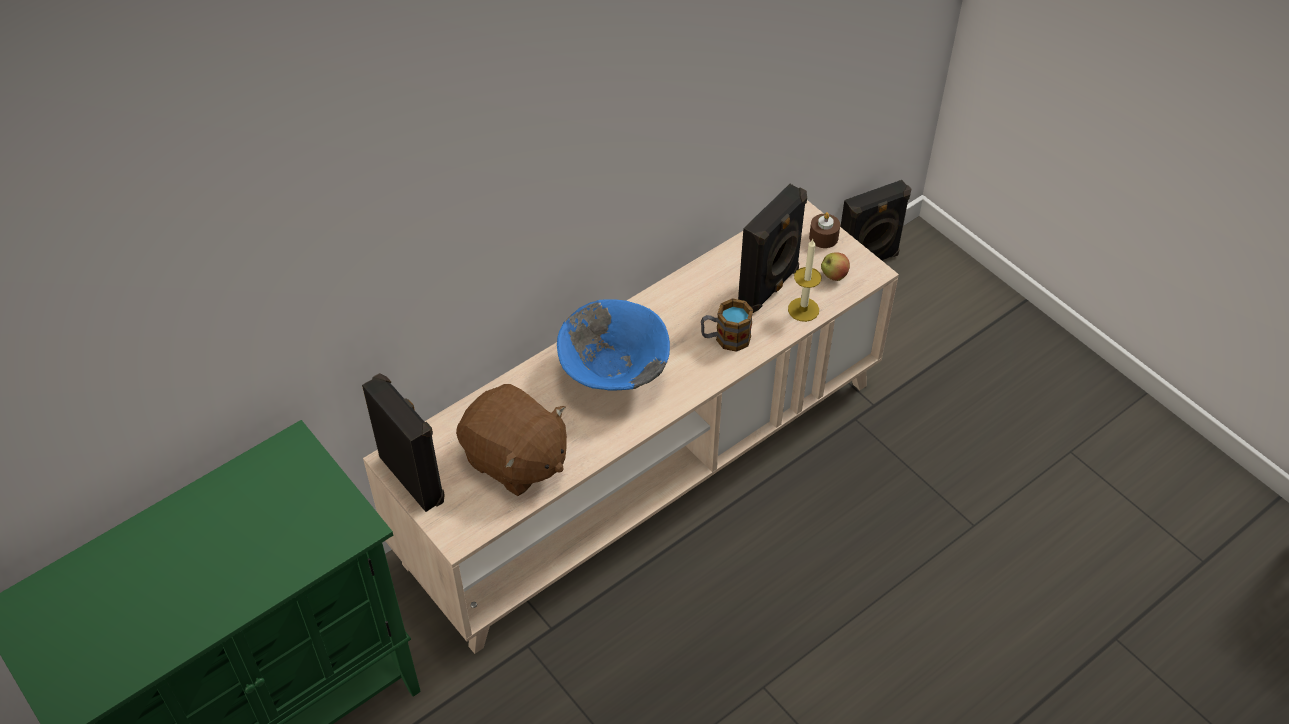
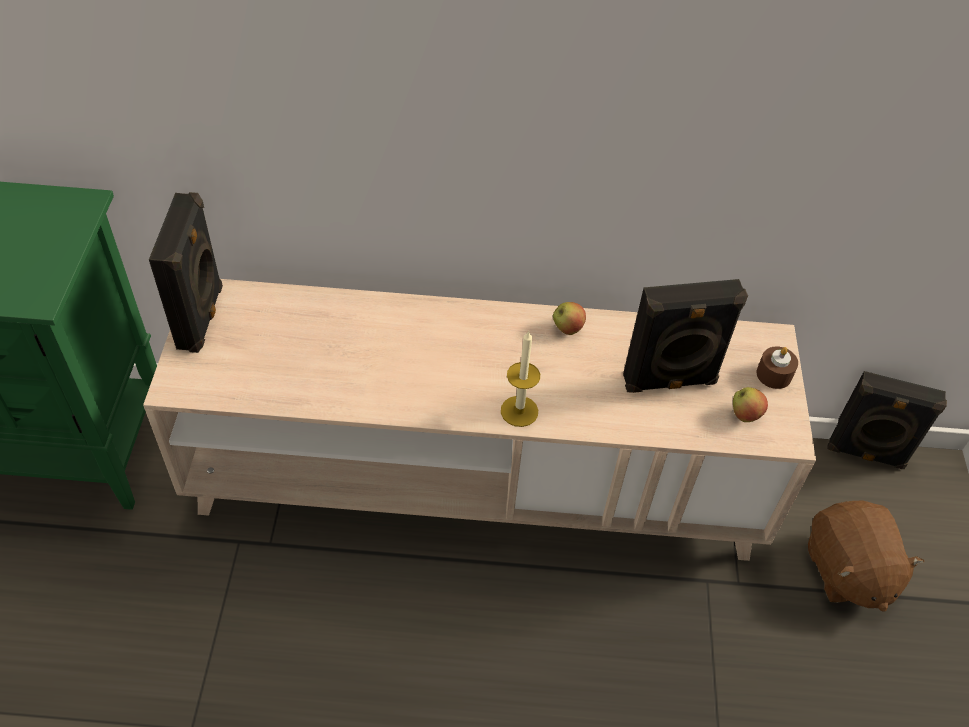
camera: 40 degrees right, 0 degrees up
brown plush toy [456,384,567,496] -> brown plush toy moved to [808,500,925,611]
blue bowl [557,299,670,391] -> none
mug [701,298,753,352] -> none
candle [788,239,821,322] -> candle moved to [501,331,540,427]
none -> apple [553,302,586,335]

